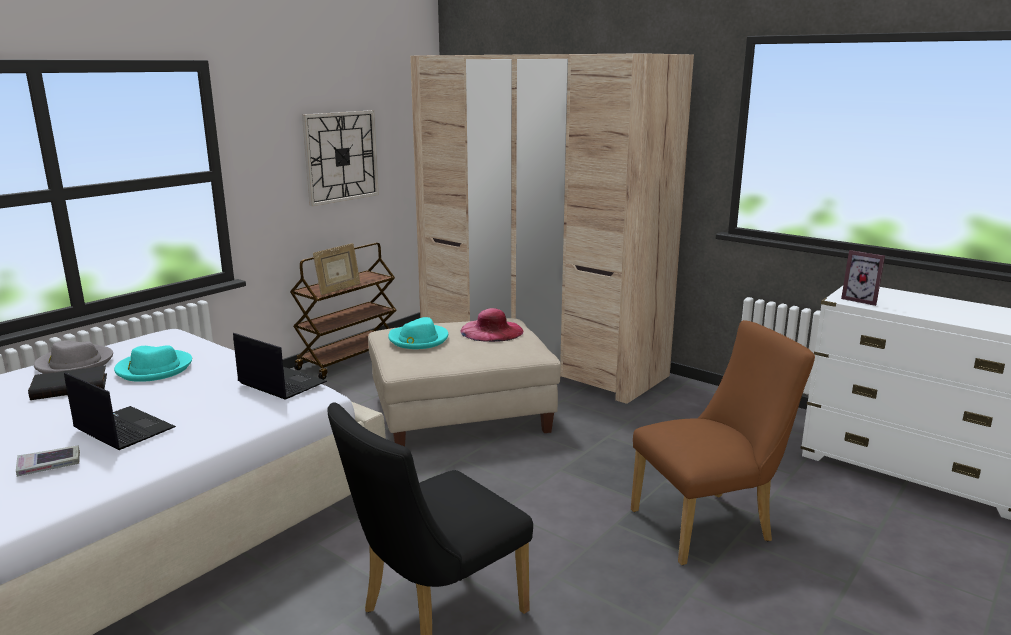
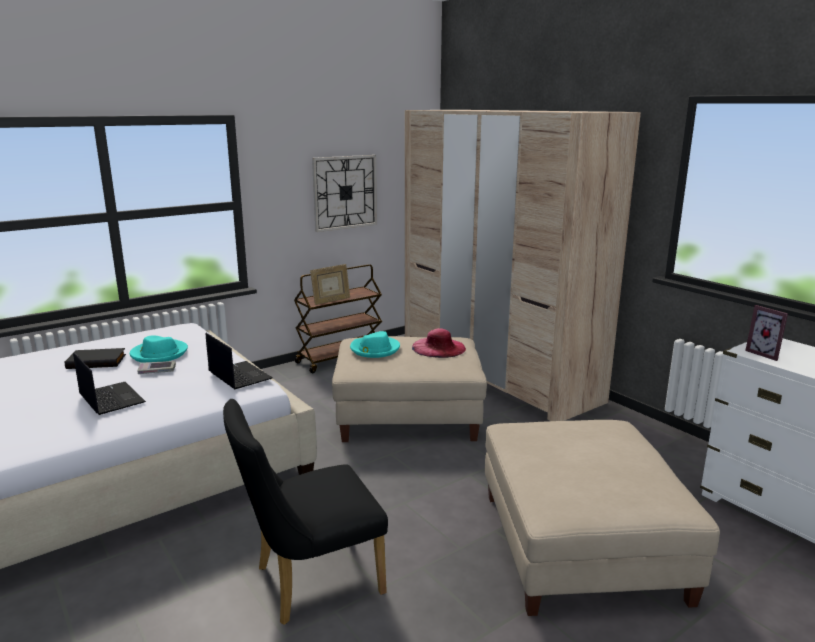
camera: 15 degrees right, 0 degrees up
book [16,445,80,477] -> book moved to [137,361,176,374]
grey hat [34,340,113,374] -> none
brown chair [631,320,815,565] -> beige ottoman [485,420,720,616]

